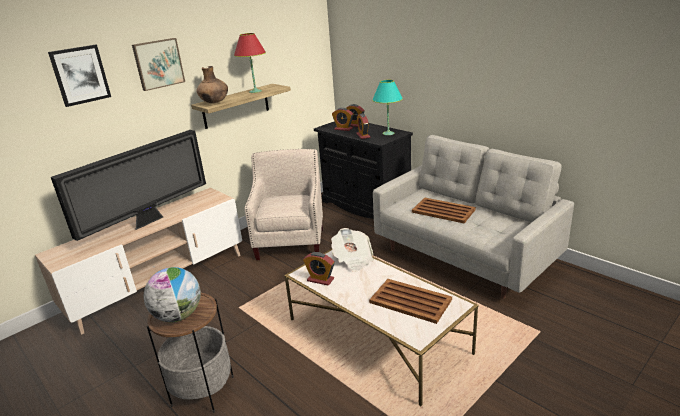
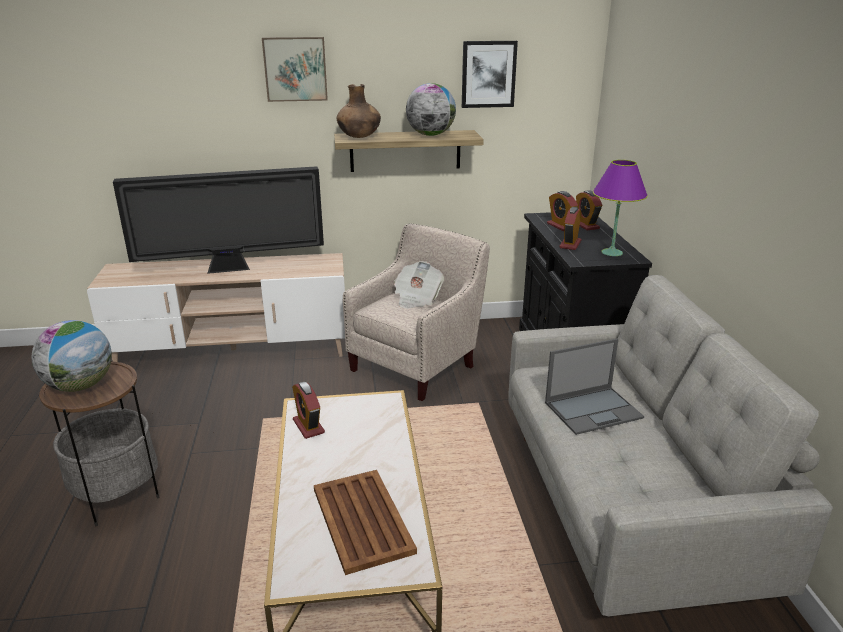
camera: 35 degrees right, 0 degrees up
picture [48,45,111,107] -> picture moved to [462,41,518,108]
red table lamp [234,33,266,93] -> globe [406,83,456,136]
newspaper [331,228,374,272] -> newspaper moved to [394,261,444,309]
turquoise table lamp [372,80,403,135] -> purple table lamp [593,160,648,256]
brown tray [412,198,476,223] -> laptop [545,338,644,435]

